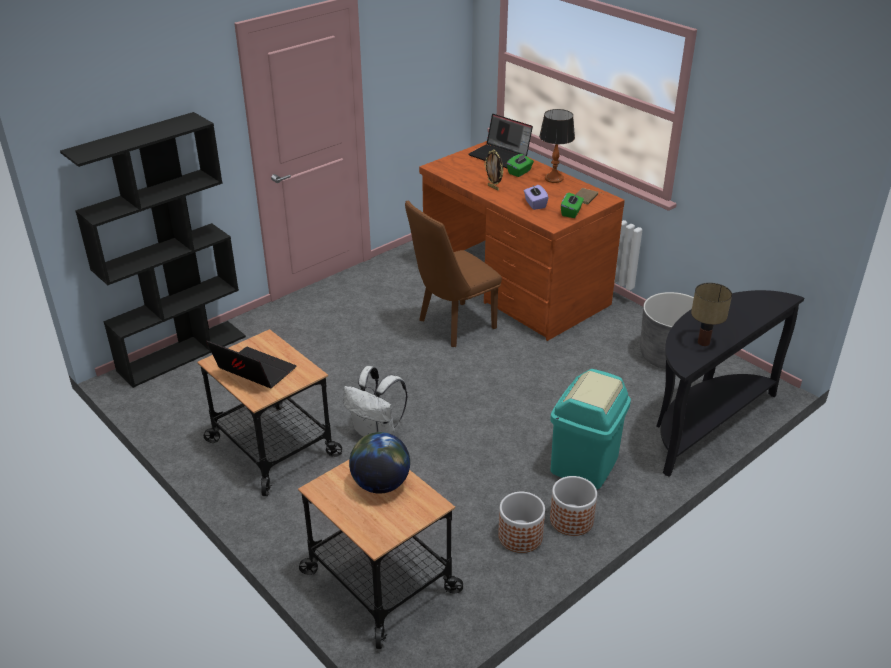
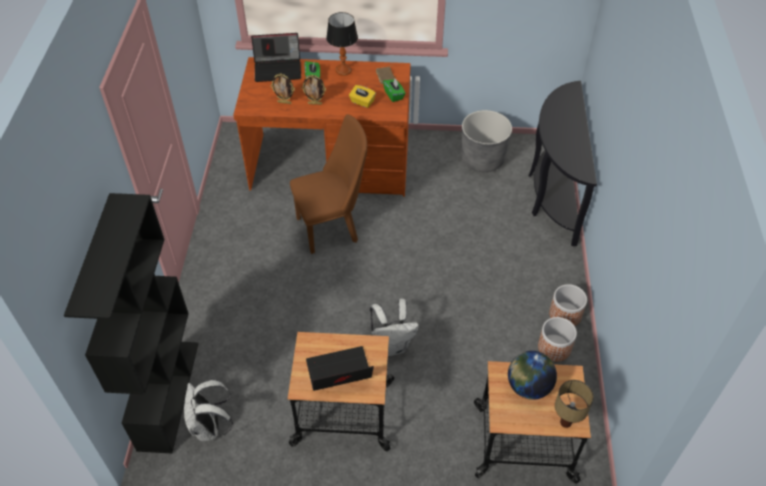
camera: 45 degrees left, 15 degrees up
brown chair [405,201,502,347] -> brown chair turned 120 degrees counterclockwise [290,114,367,254]
purple tissue box [524,185,549,210] -> yellow tissue box [349,85,376,108]
turquoise trash can [550,369,631,489] -> none
table lamp [691,283,732,346] -> table lamp moved to [555,380,594,428]
none -> white backpack [184,380,233,441]
none -> picture frame [271,74,294,104]

